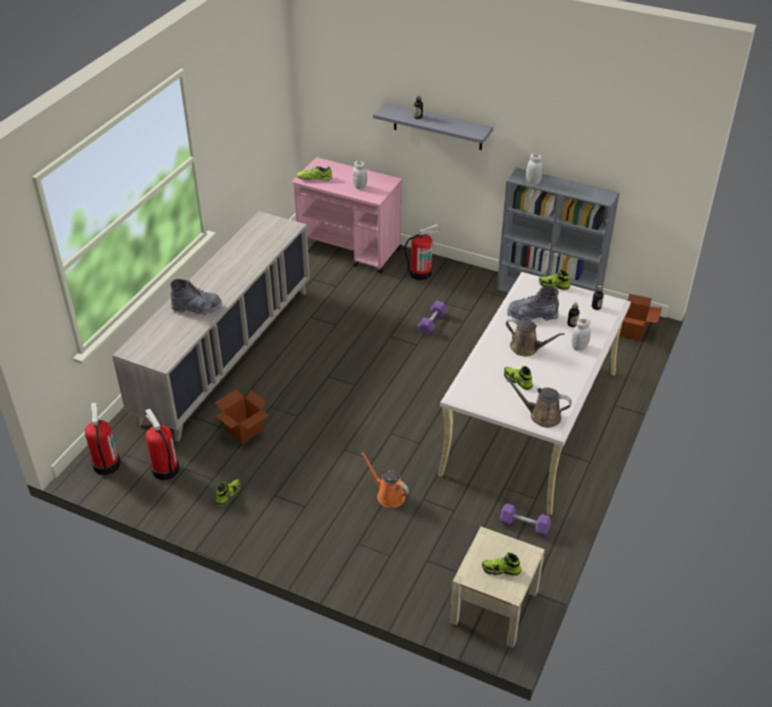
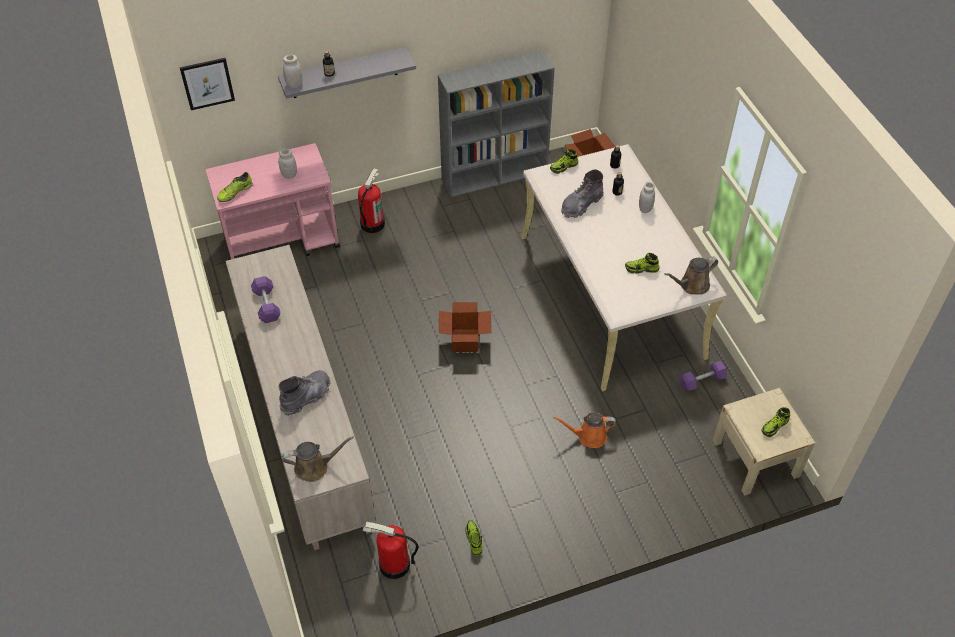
camera: 45 degrees left, 10 degrees up
fire extinguisher [85,402,121,475] -> none
cardboard box [215,390,269,445] -> cardboard box moved to [439,302,492,352]
purple dumbbell [417,301,448,335] -> purple dumbbell moved to [251,276,281,323]
brown watering can [506,318,565,356] -> brown watering can moved to [282,436,354,482]
white jar [526,154,543,184] -> white jar moved to [283,55,302,88]
none -> picture [180,58,235,110]

